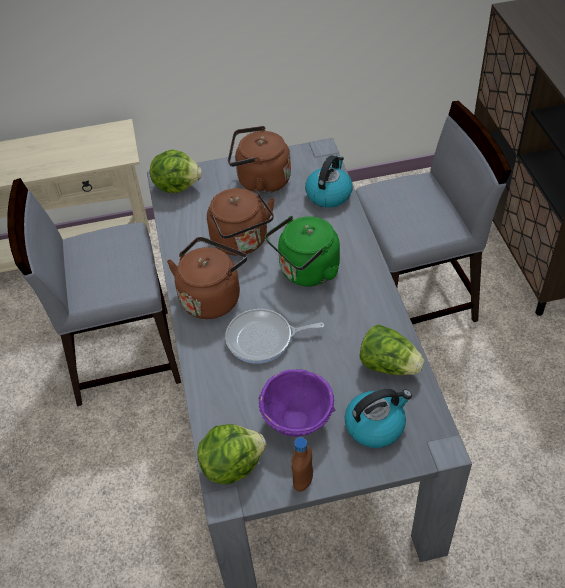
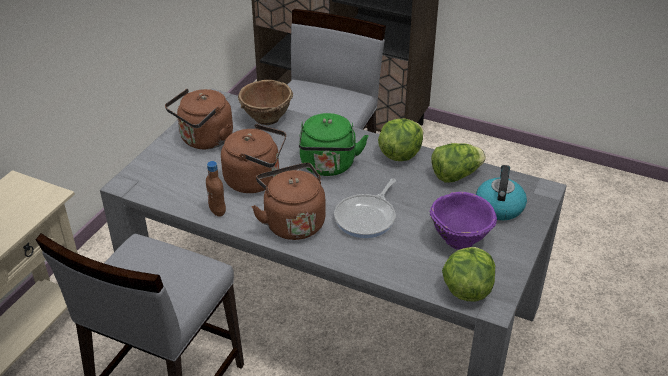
camera: 55 degrees left, 10 degrees down
lettuce [150,149,202,193] -> lettuce moved to [378,118,423,161]
brown bottle [291,437,313,492] -> brown bottle moved to [206,161,226,216]
kettle [305,155,353,208] -> brown bowl [238,80,293,125]

